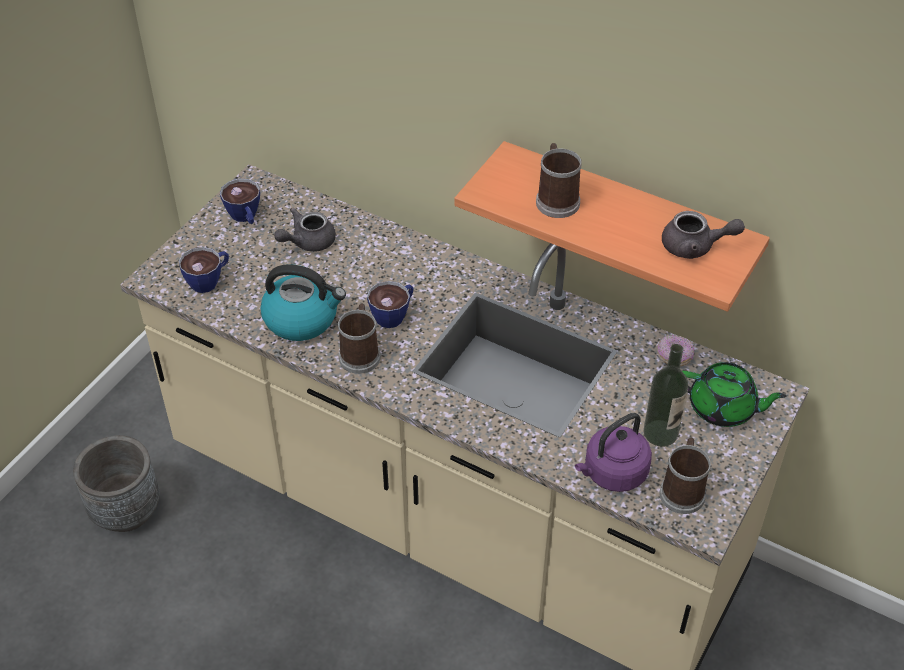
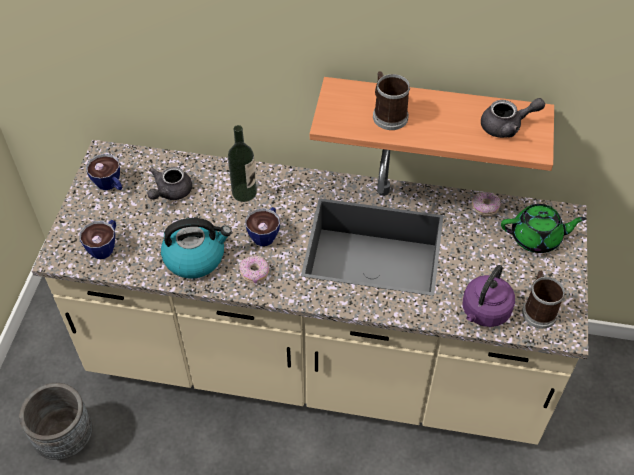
camera: 20 degrees left, 5 degrees up
mug [338,304,380,374] -> donut [239,255,269,283]
bottle [644,344,688,447] -> bottle moved to [228,125,257,202]

